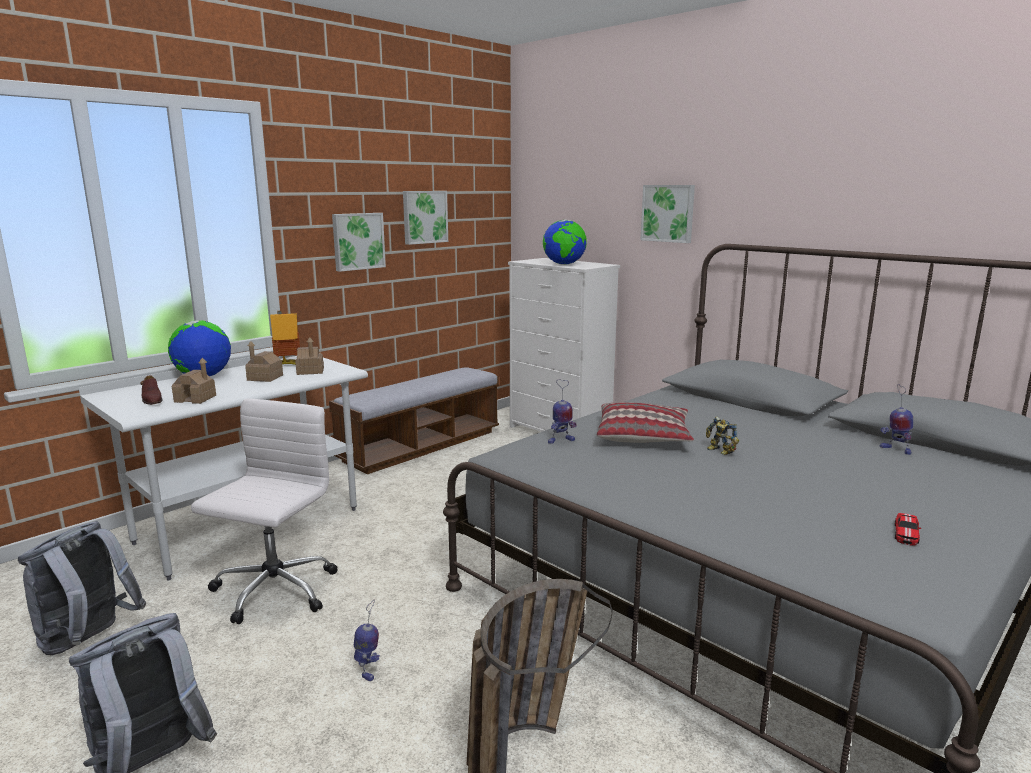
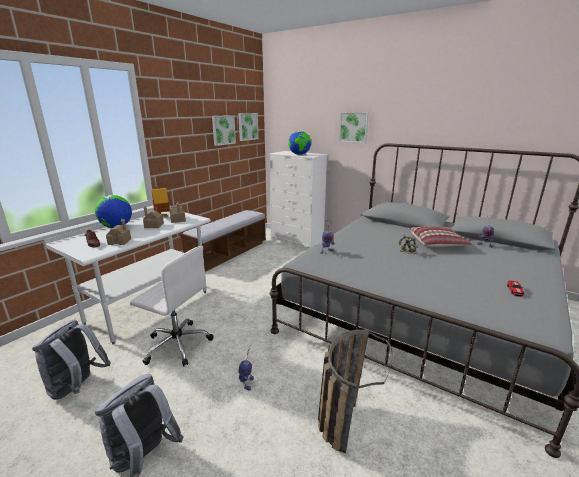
camera: 10 degrees left, 5 degrees up
white office chair [191,399,338,624] -> white office chair turned 105 degrees clockwise [130,246,213,366]
picture [332,213,386,272] -> picture moved to [238,113,259,141]
pillow [597,402,694,443] -> pillow moved to [409,226,472,247]

